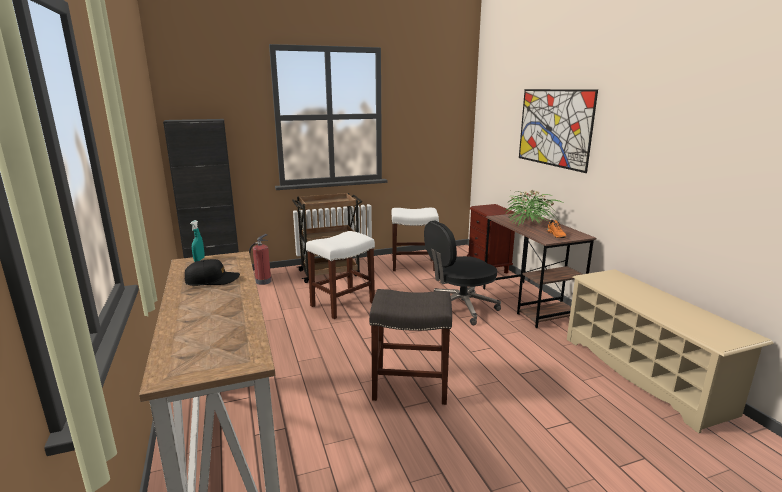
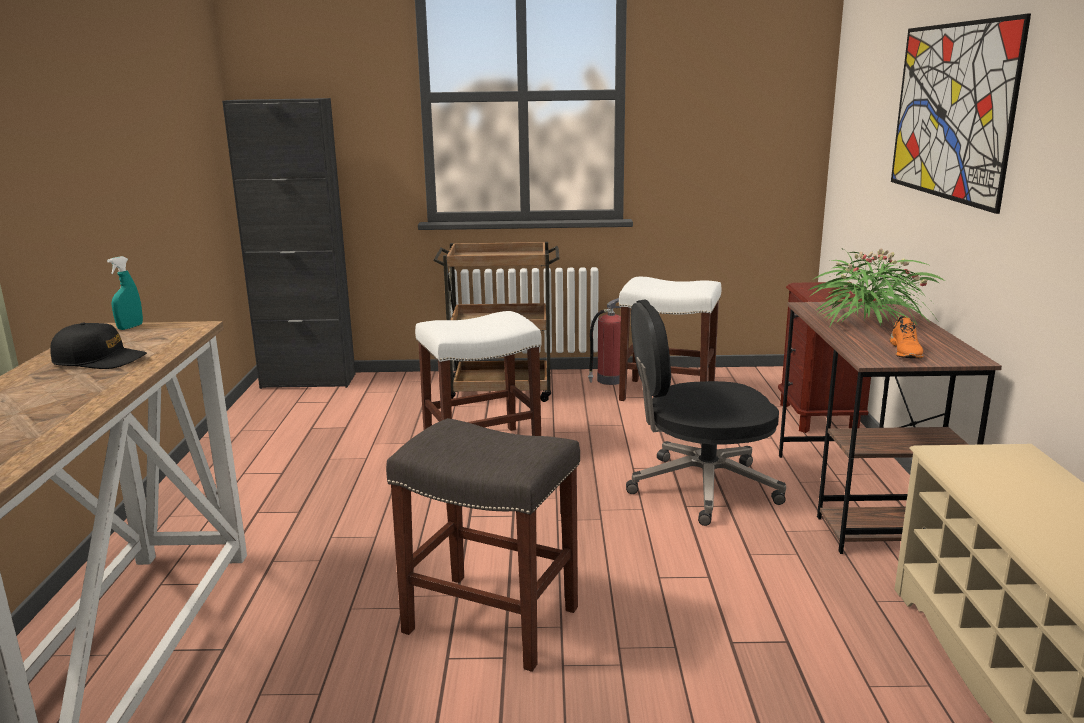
camera: 20 degrees right, 0 degrees up
fire extinguisher [249,234,271,285] -> fire extinguisher moved to [588,298,621,385]

